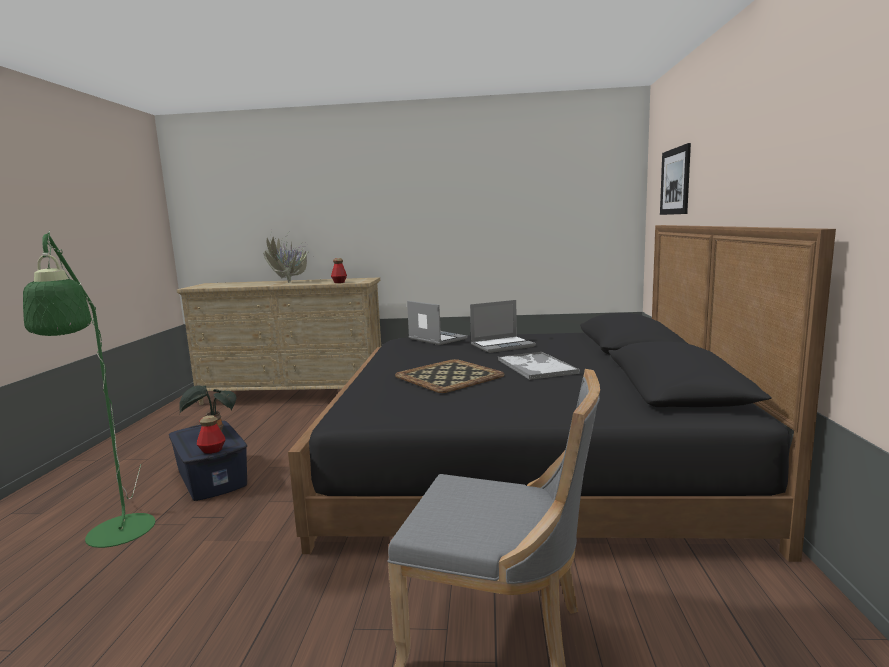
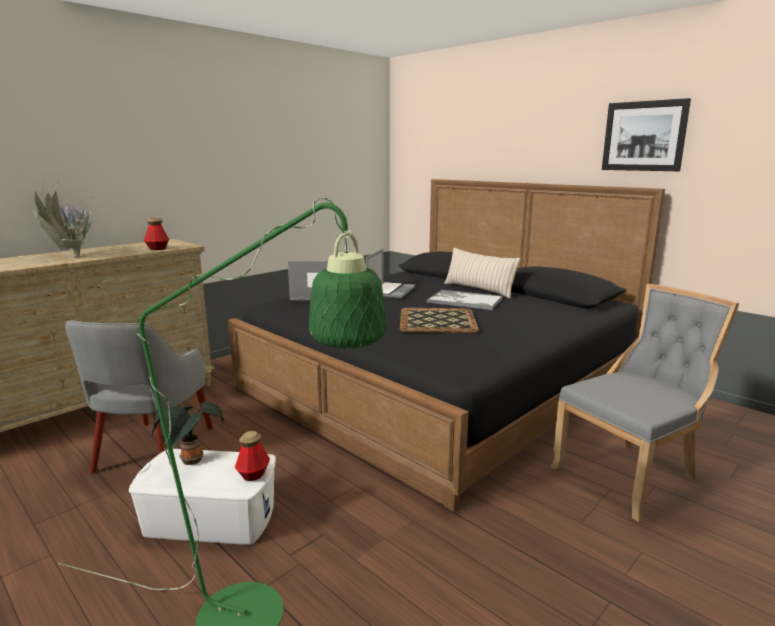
camera: 50 degrees left, 5 degrees up
blue storage box [169,421,247,501] -> white storage box [129,449,276,545]
picture [660,143,691,215] -> picture moved to [602,98,691,171]
none -> grey armchair [65,320,213,474]
none -> beige pillow [444,248,521,298]

